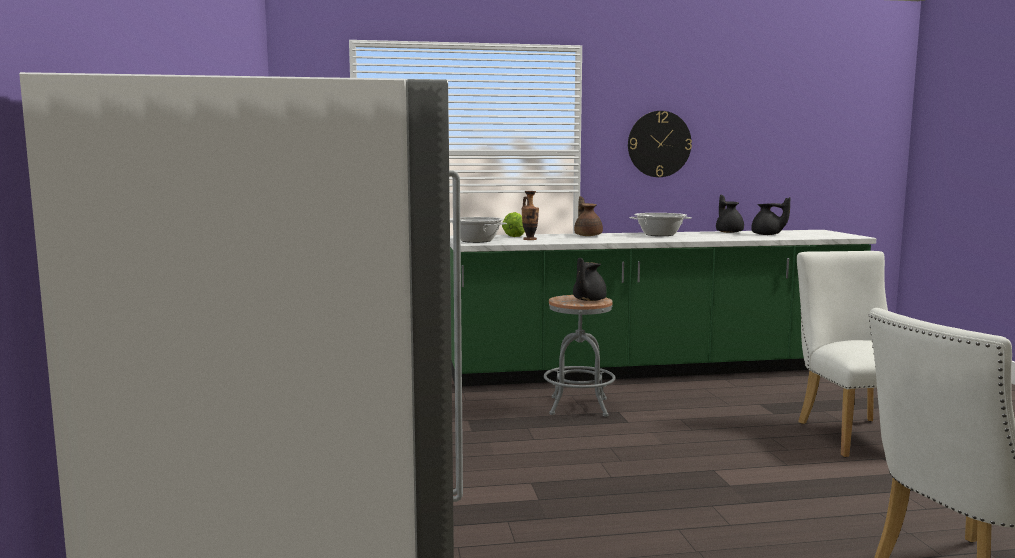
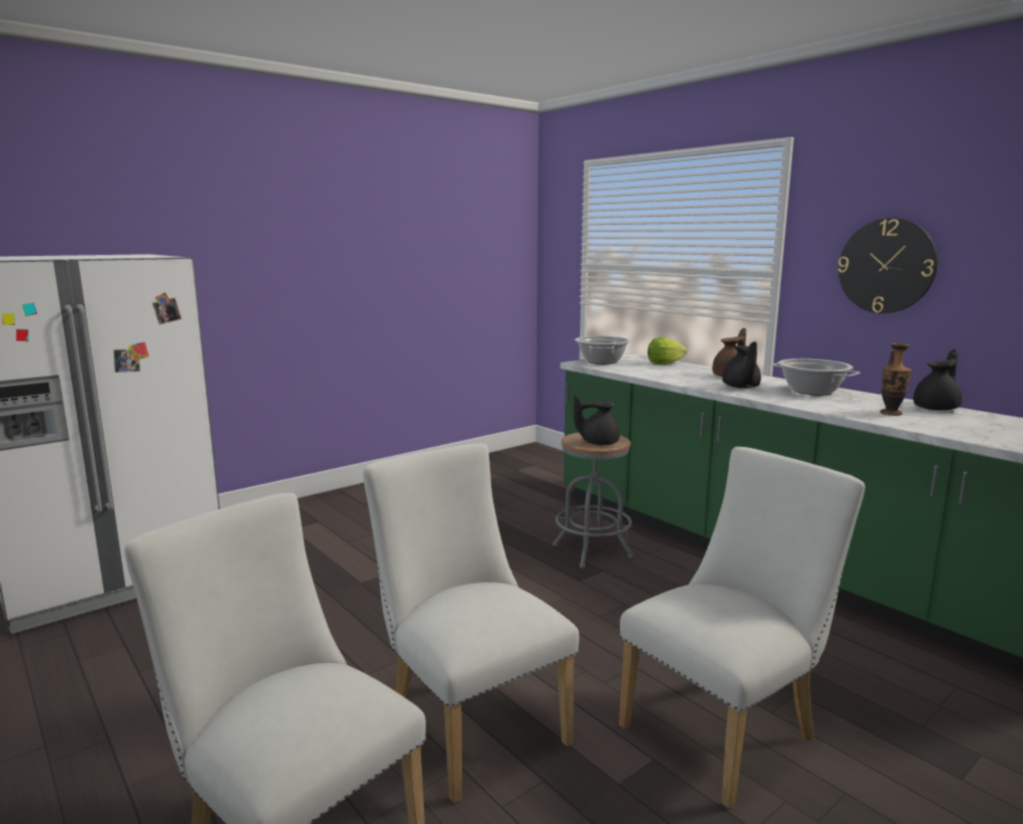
camera: 60 degrees right, 5 degrees up
vase [521,191,539,240] -> vase moved to [880,343,912,416]
black teapot [751,197,791,235] -> black teapot moved to [722,341,761,388]
none -> white chair [363,444,579,803]

